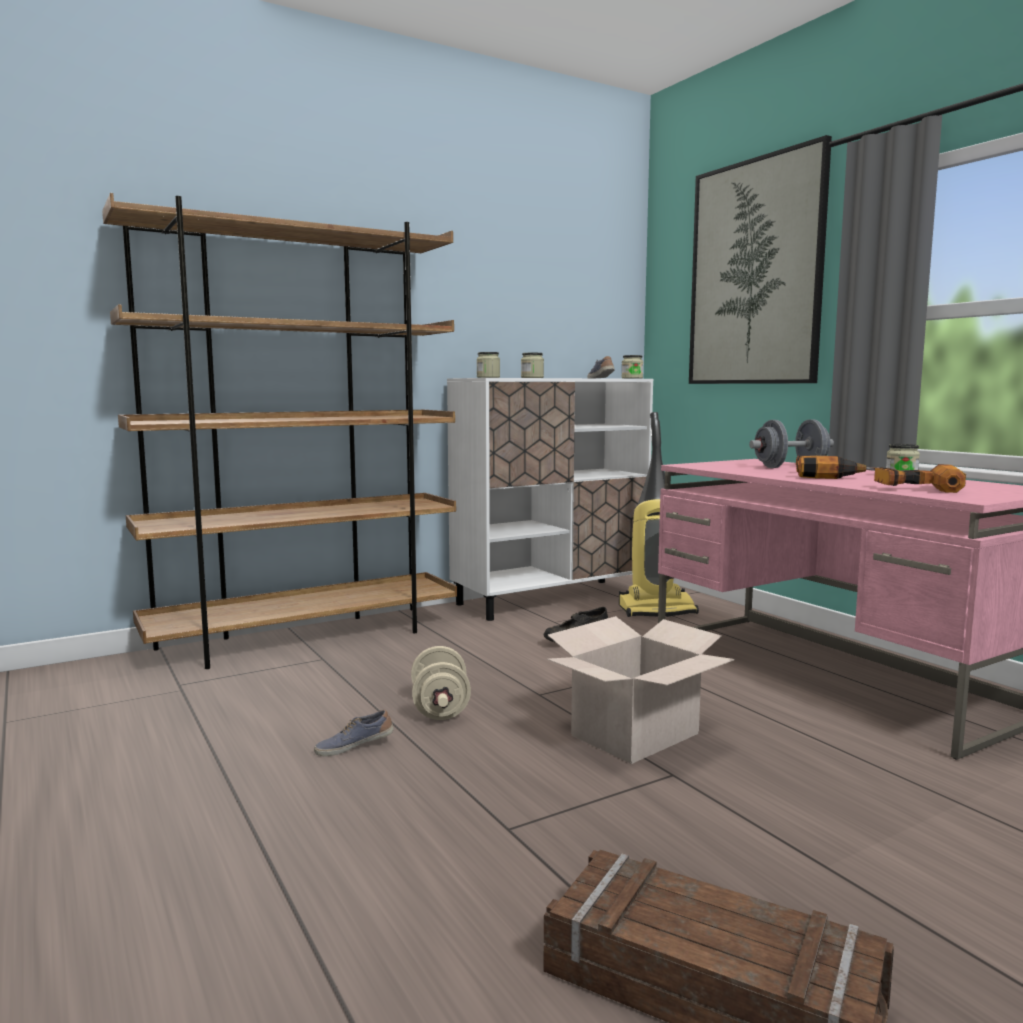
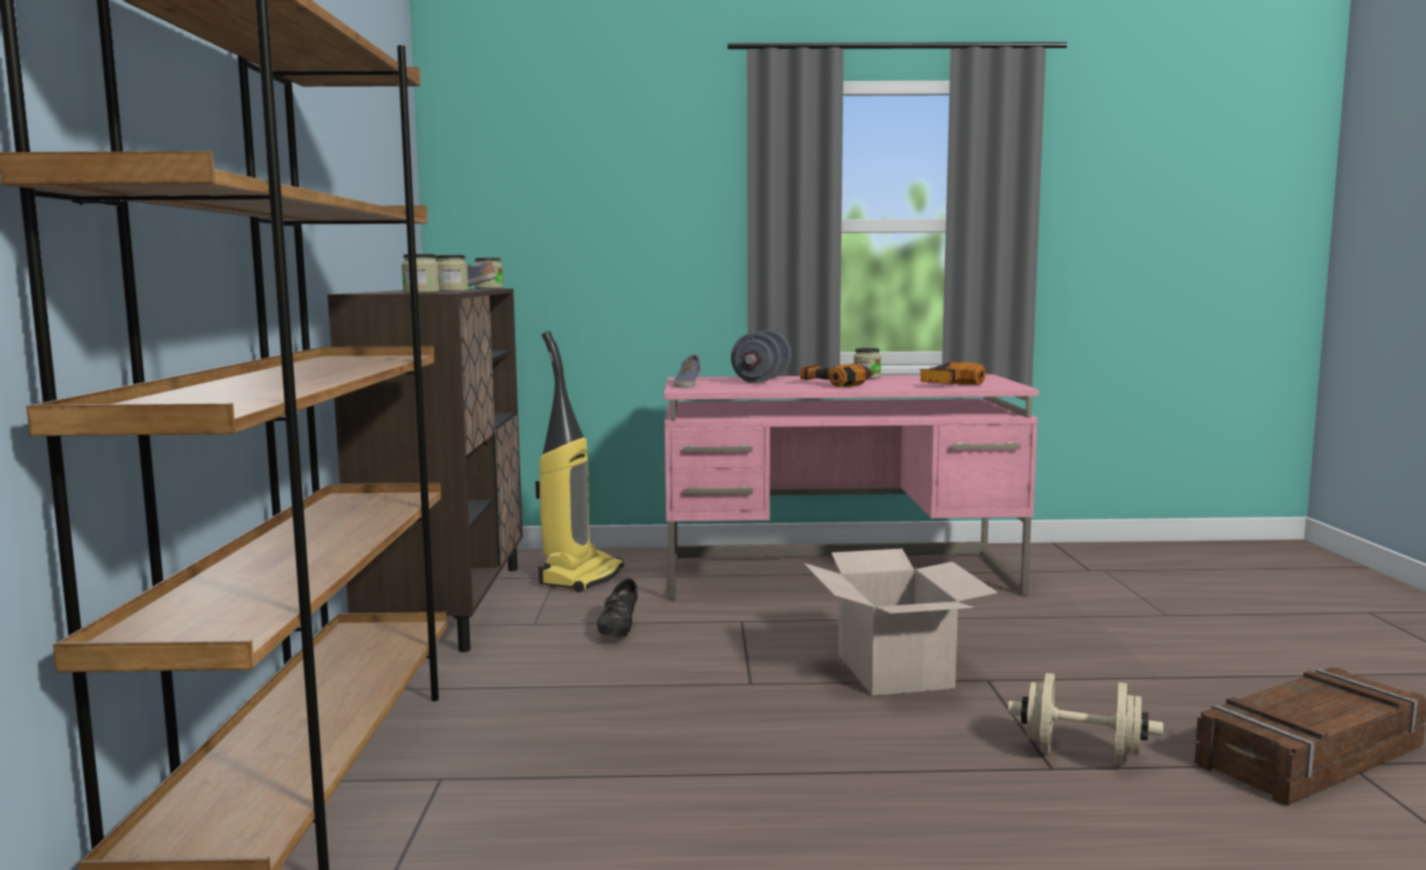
camera: 60 degrees left, 0 degrees up
shoe [314,710,394,756] -> shoe moved to [673,354,701,388]
beige dumbbell [411,646,471,720] -> beige dumbbell moved to [1008,673,1163,765]
white cabinet [447,378,653,621] -> brown cabinet [328,288,523,652]
picture [689,135,832,384] -> none

